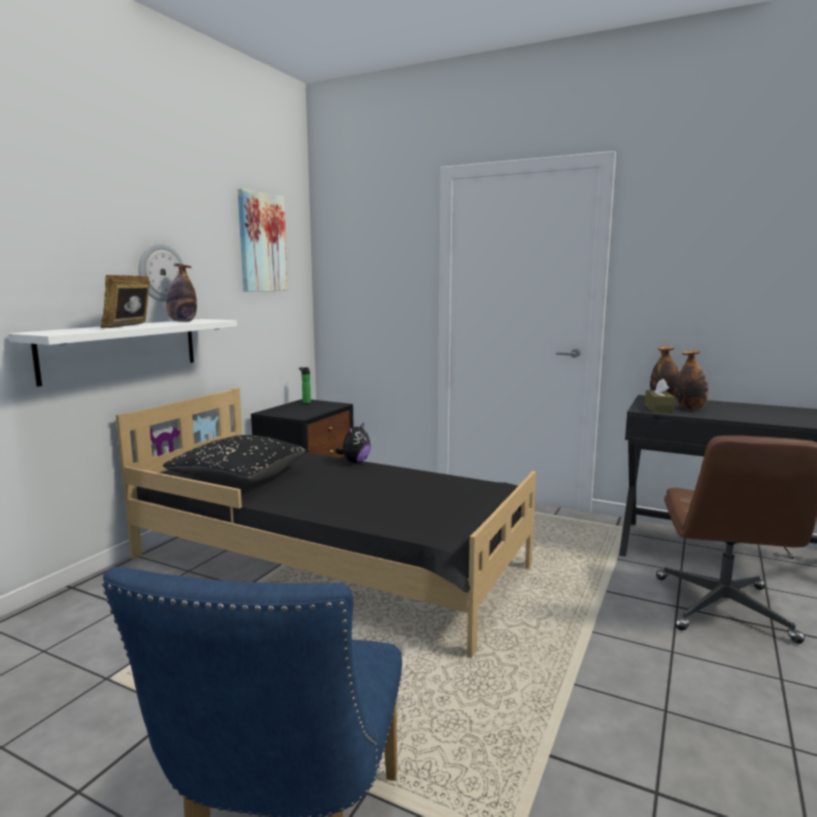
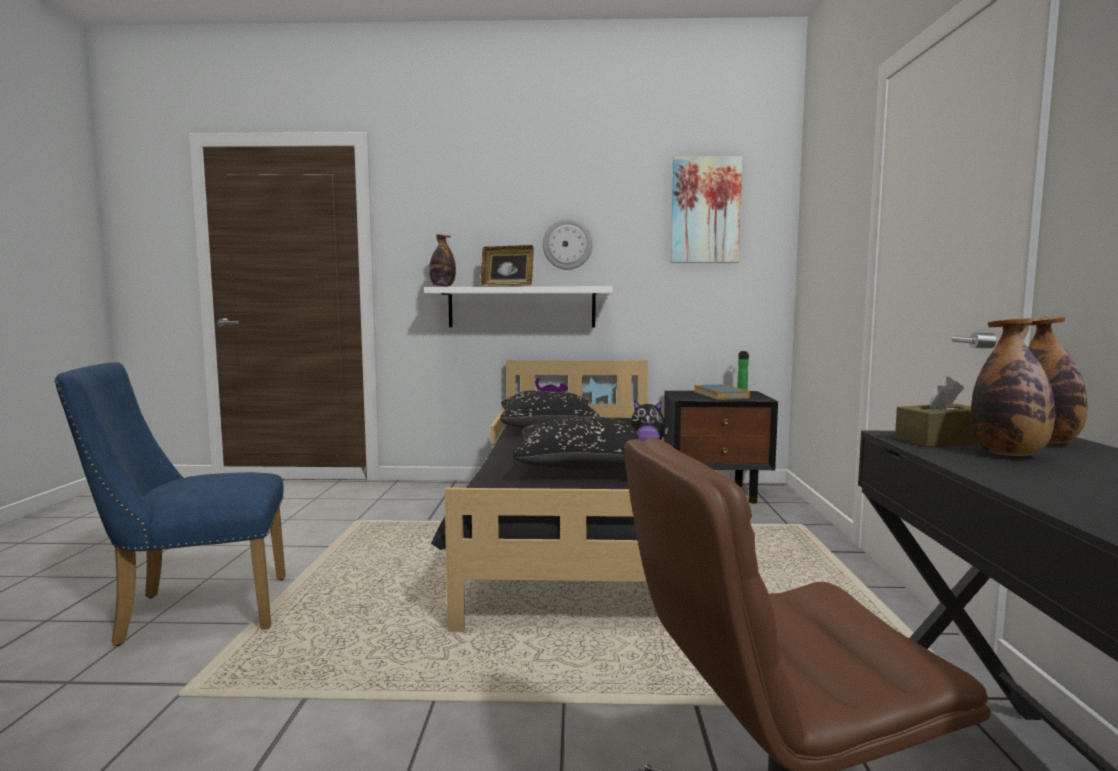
camera: 65 degrees right, 5 degrees down
picture frame [100,275,150,328] -> picture frame turned 150 degrees counterclockwise [480,245,534,287]
bottle [166,264,197,322] -> bottle moved to [429,234,456,287]
none -> black pillow [513,416,640,470]
none -> book [694,384,750,400]

